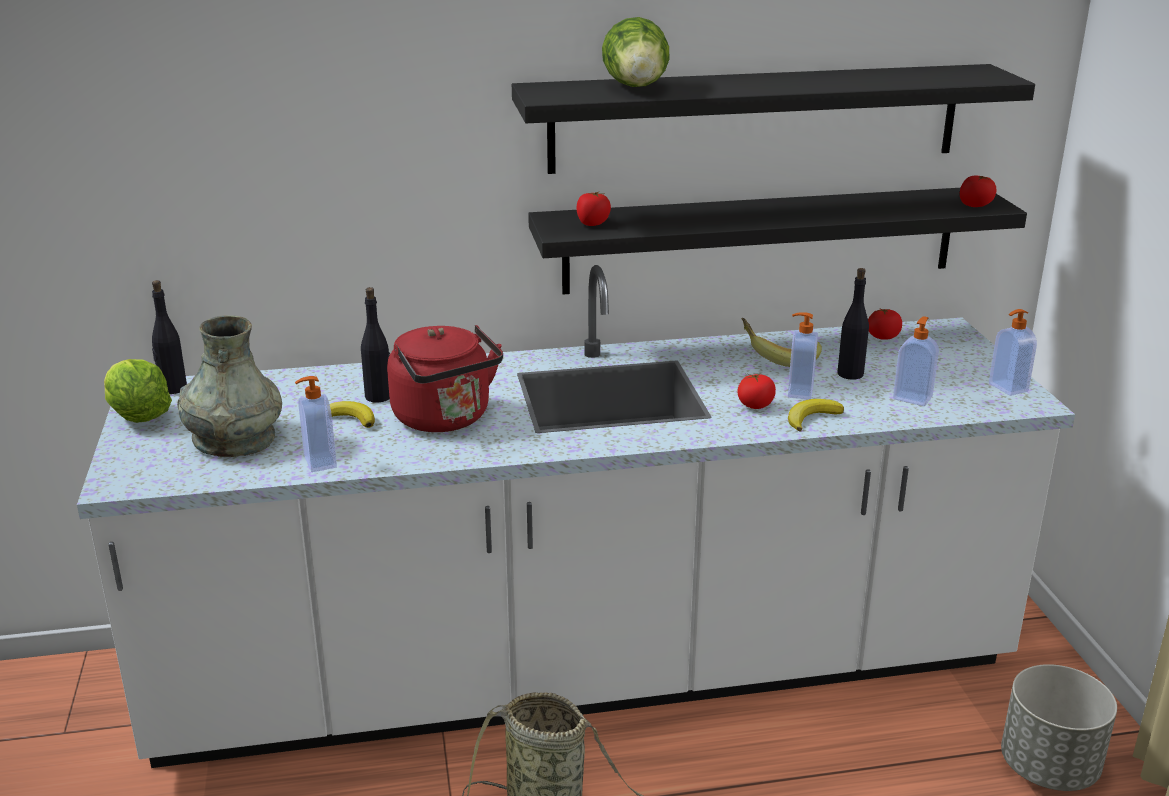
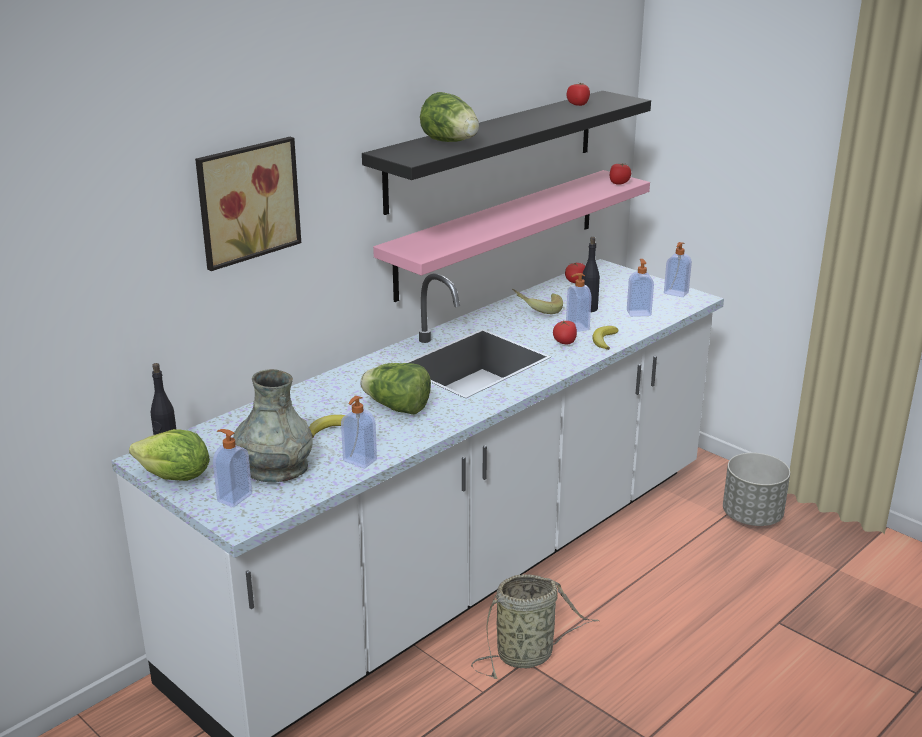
camera: 35 degrees left, 0 degrees up
black bottle [361,287,390,403] -> none
red kettle [387,325,503,432] -> lettuce [360,363,431,414]
black shelf [528,188,1027,294] -> pink shelf [373,170,650,302]
tomato [577,191,611,226] -> tomato moved to [567,83,590,106]
none -> picture [195,137,301,271]
none -> soap dispenser [213,429,252,507]

